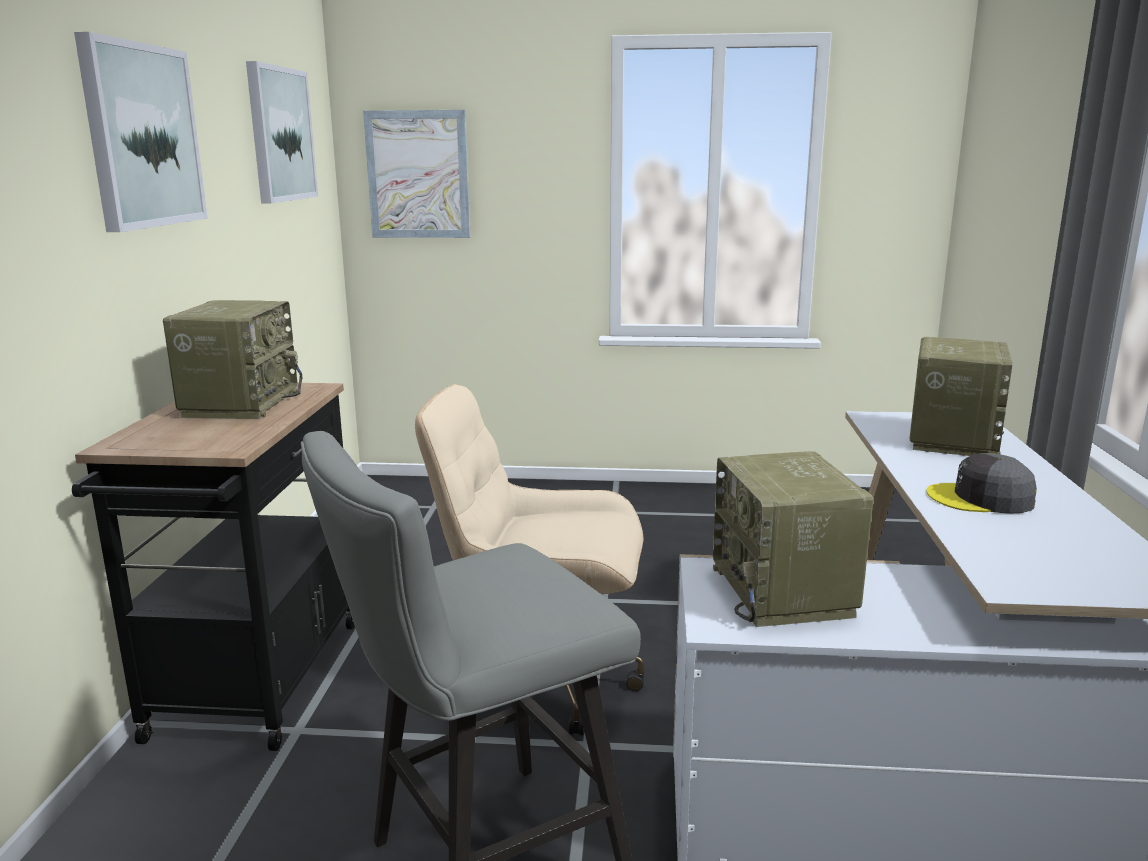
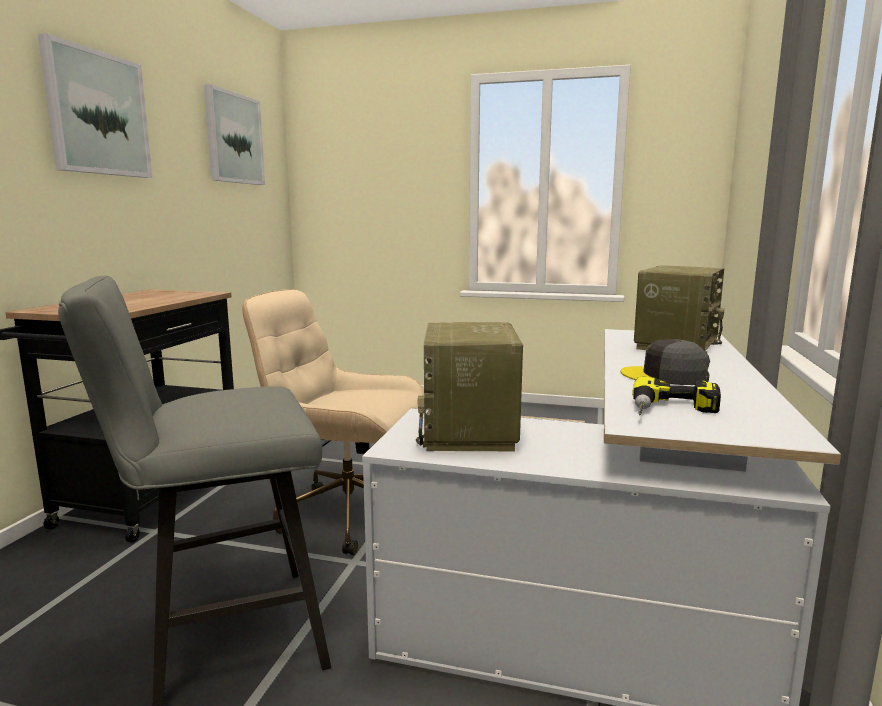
camera: 10 degrees right, 5 degrees down
radio [163,300,302,419] -> none
picture [363,110,470,238] -> none
none -> power drill [632,376,721,415]

